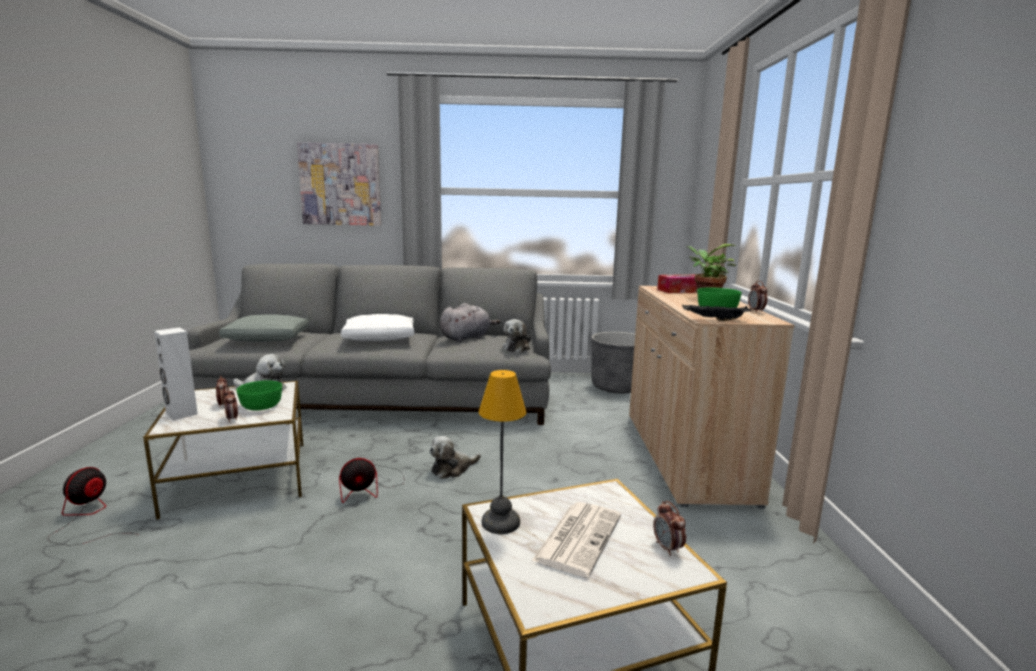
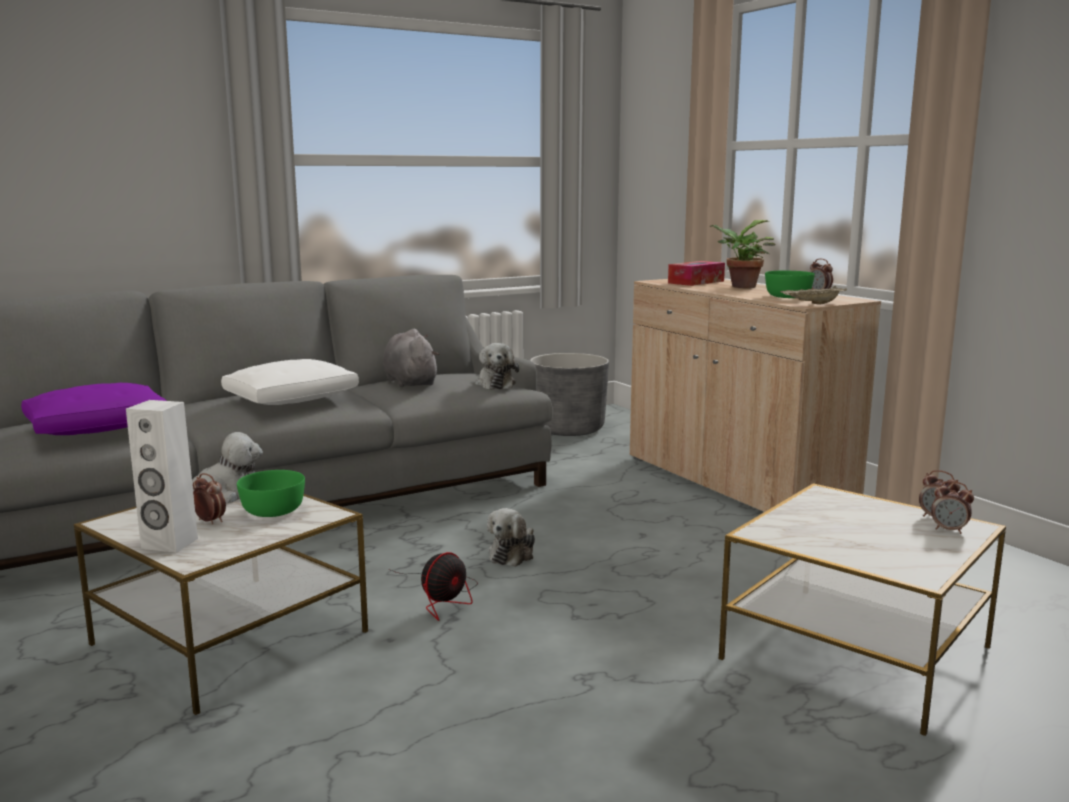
camera: 30 degrees left, 0 degrees up
fan [48,467,139,546] -> none
grey pillow [219,314,309,342] -> purple pillow [21,383,167,435]
alarm clock [224,388,238,422] -> alarm clock moved to [931,481,974,534]
picture [297,142,381,226] -> none
grey plush toy [440,303,500,342] -> grey plush toy turned 45 degrees counterclockwise [383,329,439,387]
table lamp [479,370,526,534] -> none
newspaper [531,502,621,577] -> none
black tray [682,305,752,321] -> beige tray [780,286,847,305]

